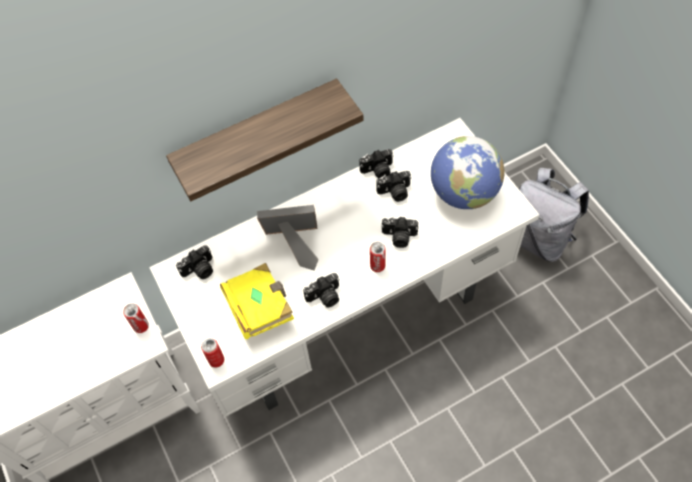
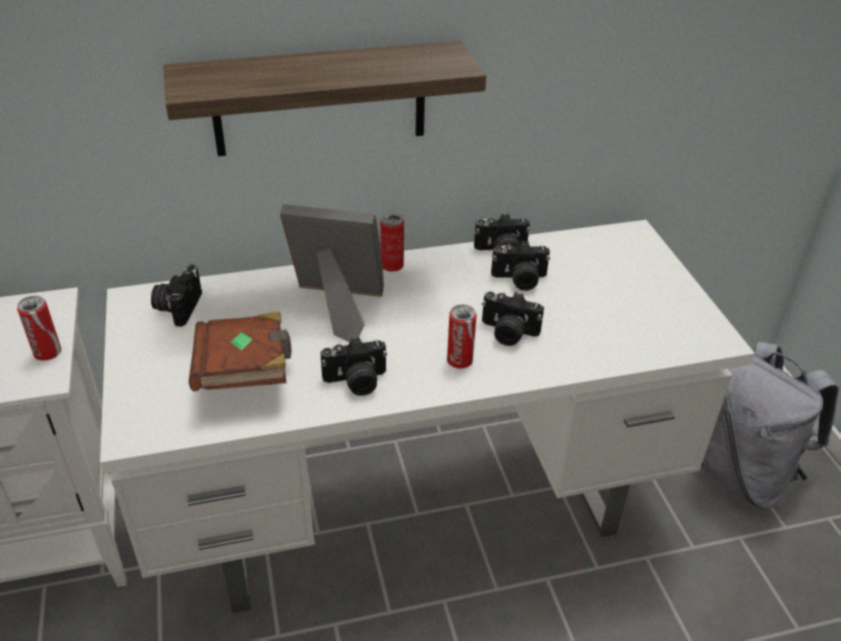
camera: 10 degrees right, 20 degrees down
camera [176,245,213,279] -> camera turned 120 degrees clockwise [151,264,202,327]
can [201,338,224,367] -> can moved to [380,214,404,271]
yellow book [220,263,294,339] -> brown book [189,312,291,392]
globe [431,136,505,209] -> none

